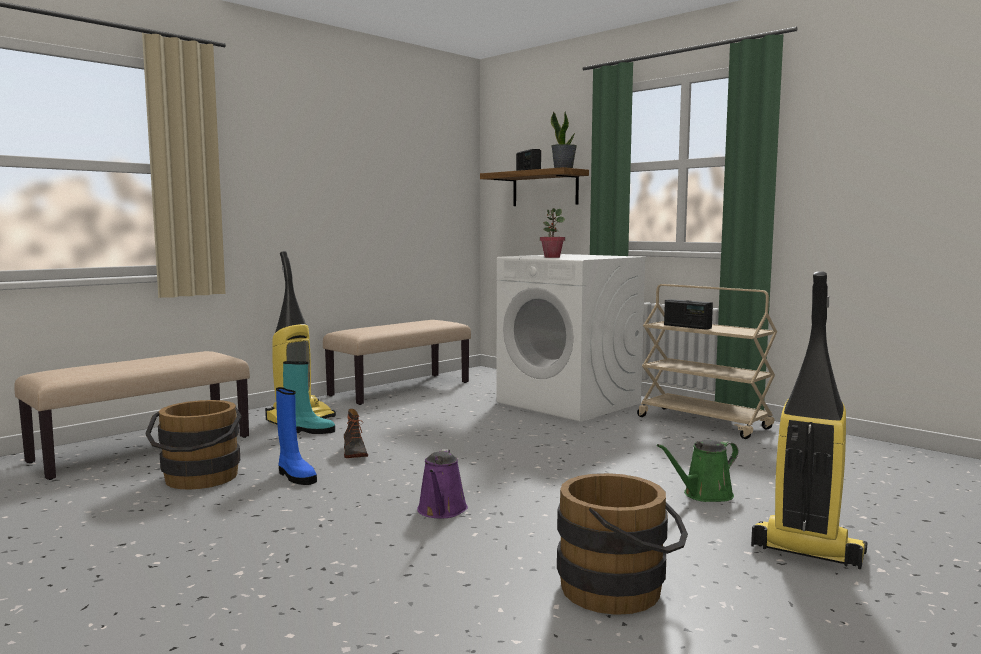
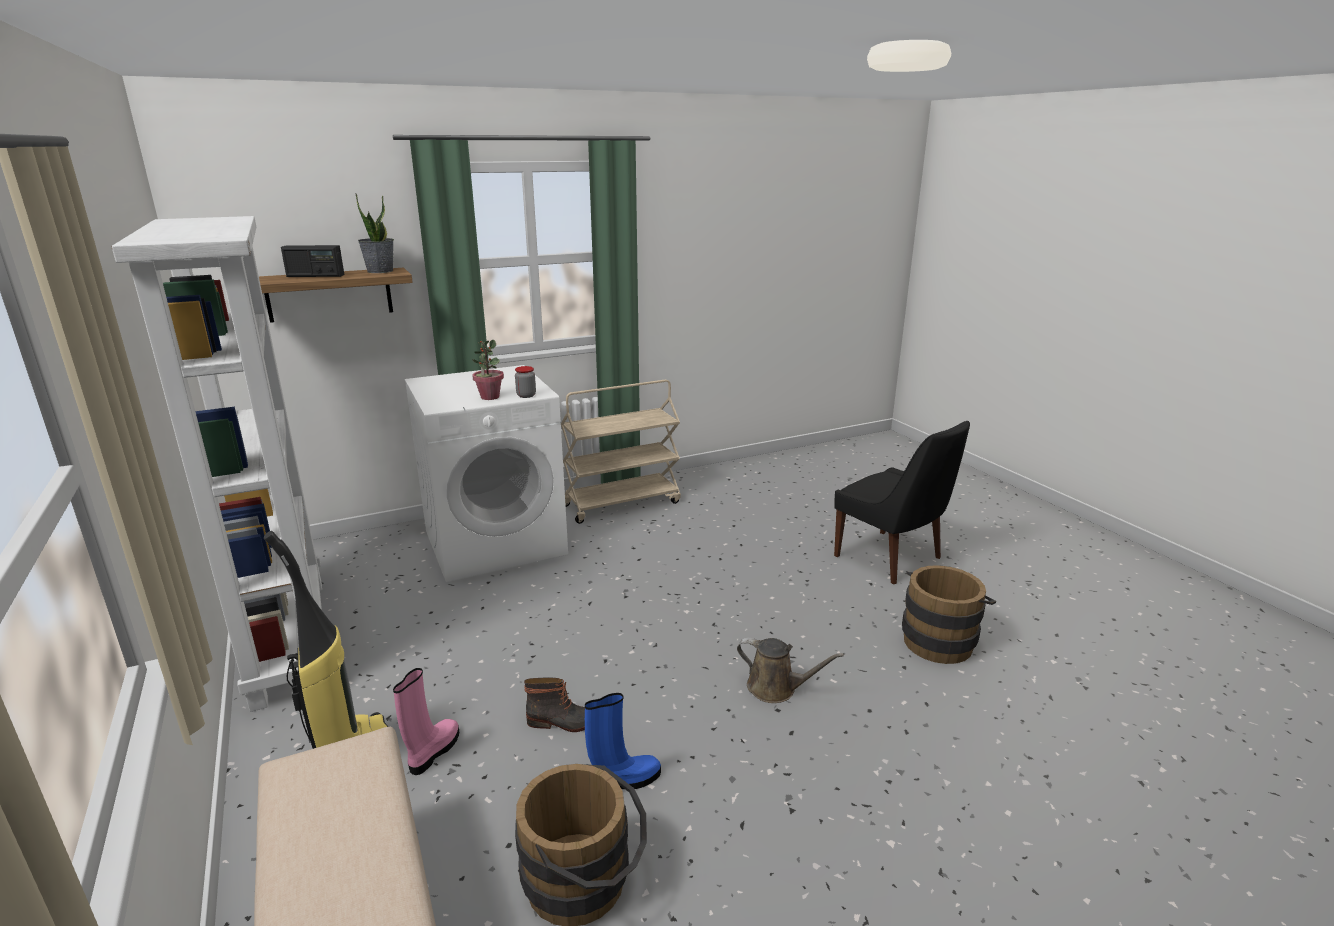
camera: 70 degrees left, 15 degrees up
turquoise boot [283,361,335,434] -> pink boot [393,668,459,775]
beige bench [323,320,471,405] -> white bookcase [111,216,322,712]
purple watering can [417,449,468,519] -> brown watering can [737,637,844,703]
green watering can [657,440,738,502] -> none
radio [664,299,713,330] -> none
vacuum cleaner [751,271,867,569] -> black chair [834,421,970,584]
none -> jar [515,366,536,398]

